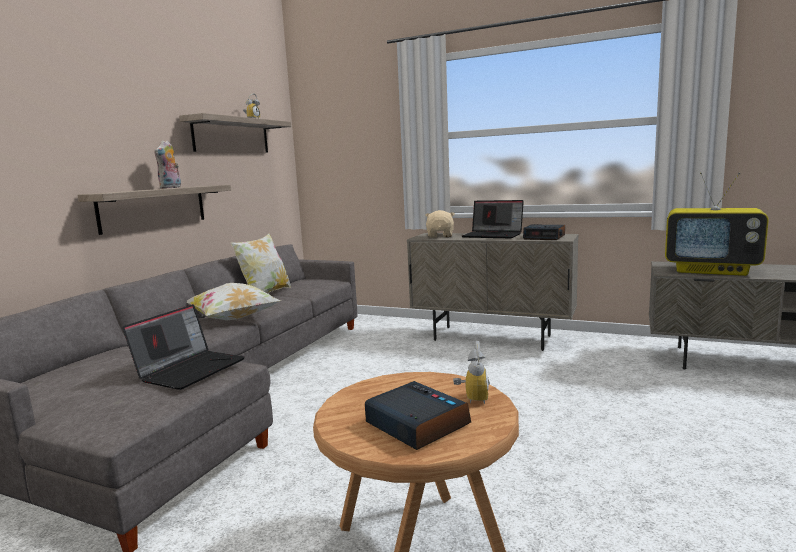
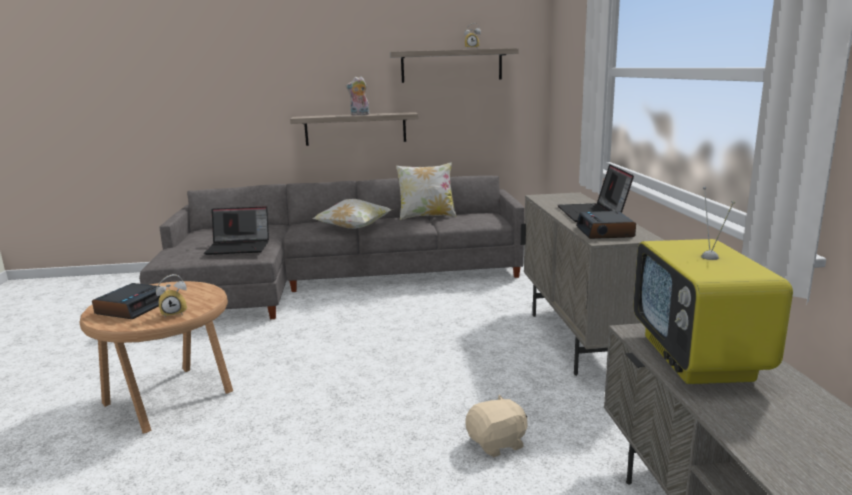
camera: 60 degrees right, 5 degrees up
beige plush toy [425,210,455,238] -> beige plush toy moved to [466,395,528,457]

